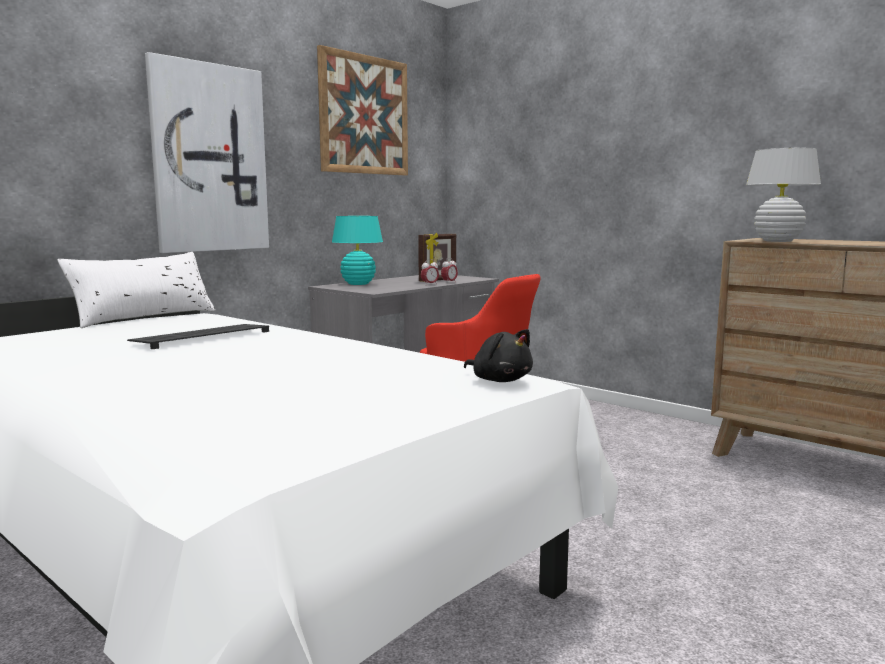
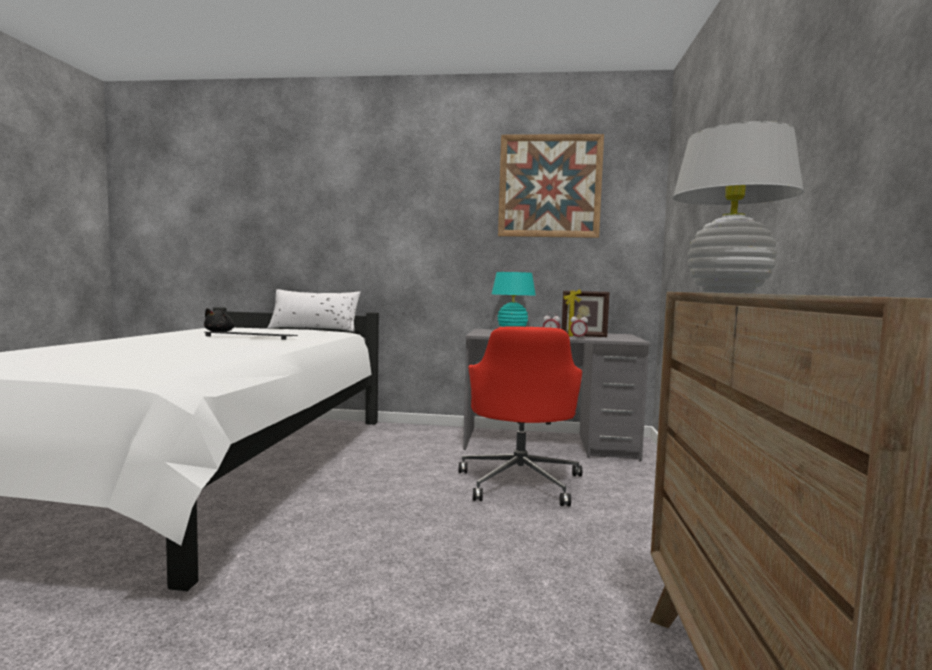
camera: 55 degrees right, 5 degrees down
picture [145,52,269,253] -> none
black plush toy [464,329,533,382] -> black plush toy moved to [204,308,234,332]

